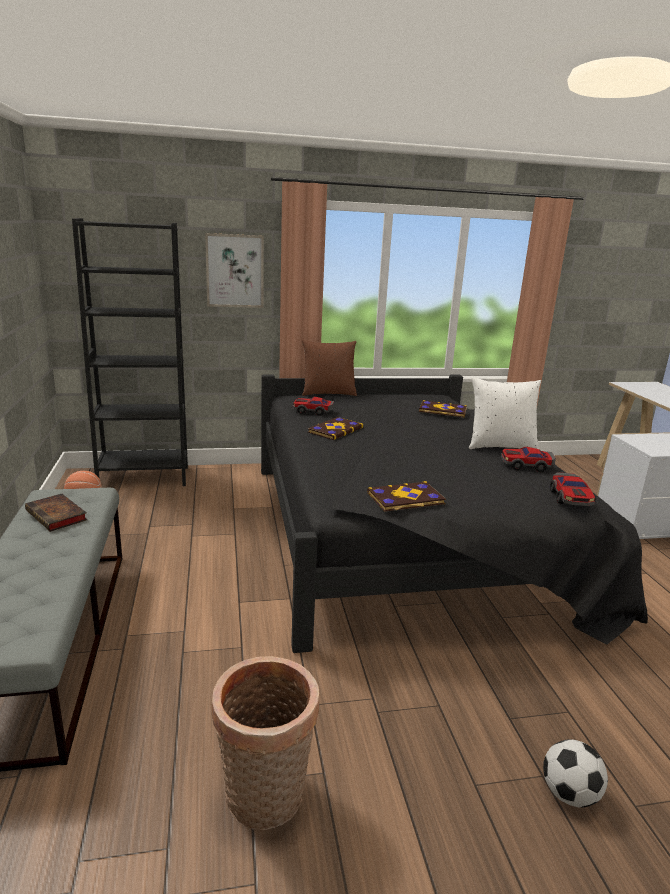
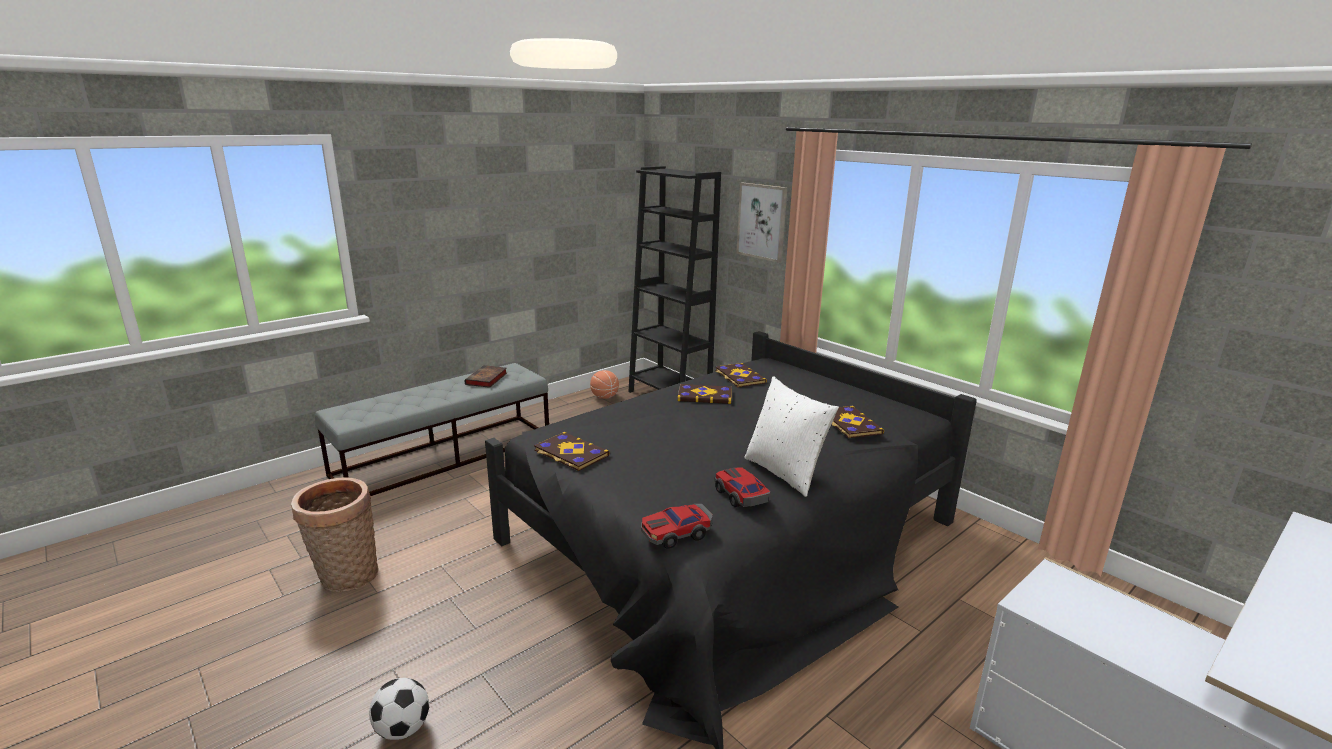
camera: 60 degrees right, 0 degrees up
toy car [293,396,334,416] -> book [715,363,767,387]
brown pillow [302,340,357,396] -> none

